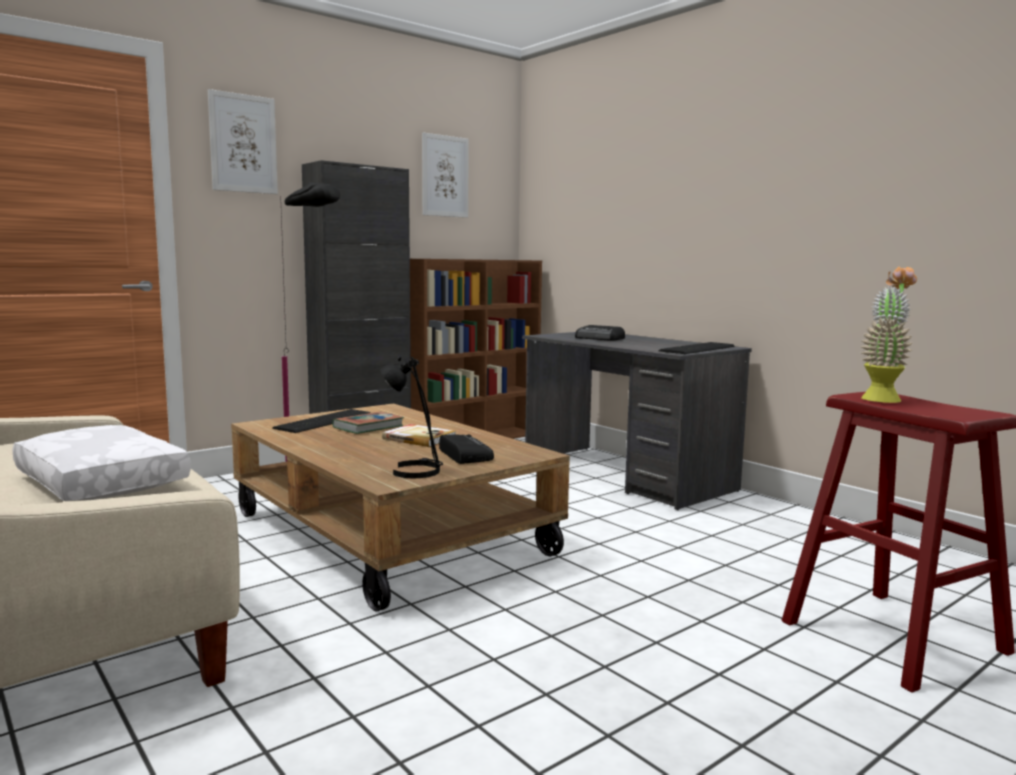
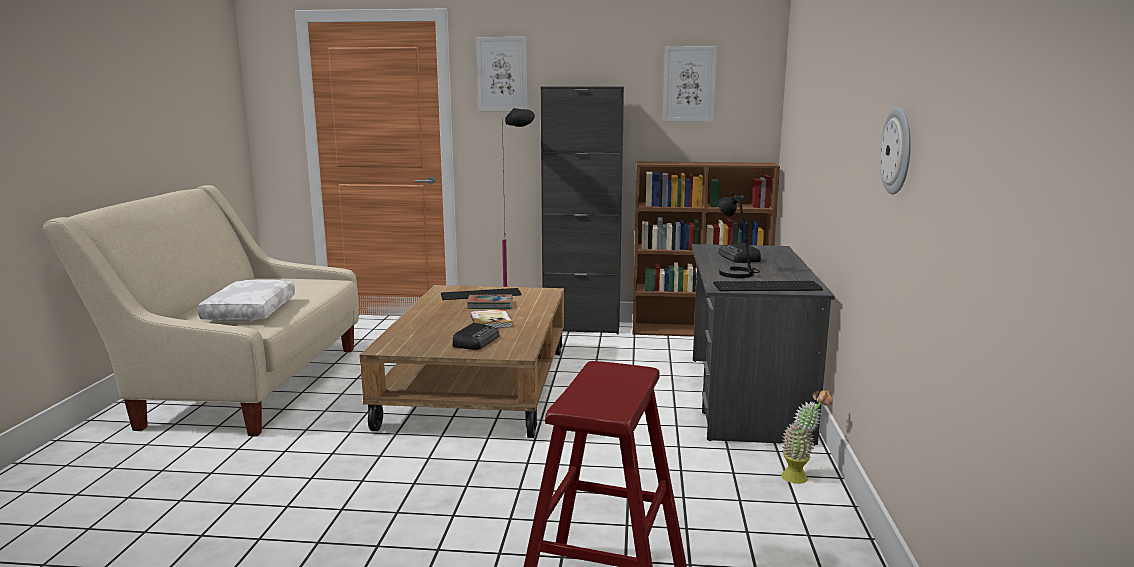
camera: 45 degrees right, 5 degrees up
black table lamp [380,357,443,478] -> black table lamp moved to [718,192,760,278]
potted plant [861,267,917,403] -> potted plant moved to [781,390,833,484]
none -> wall clock [880,107,911,195]

